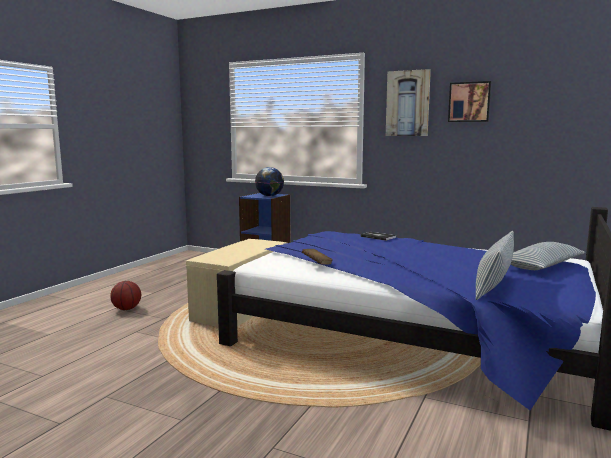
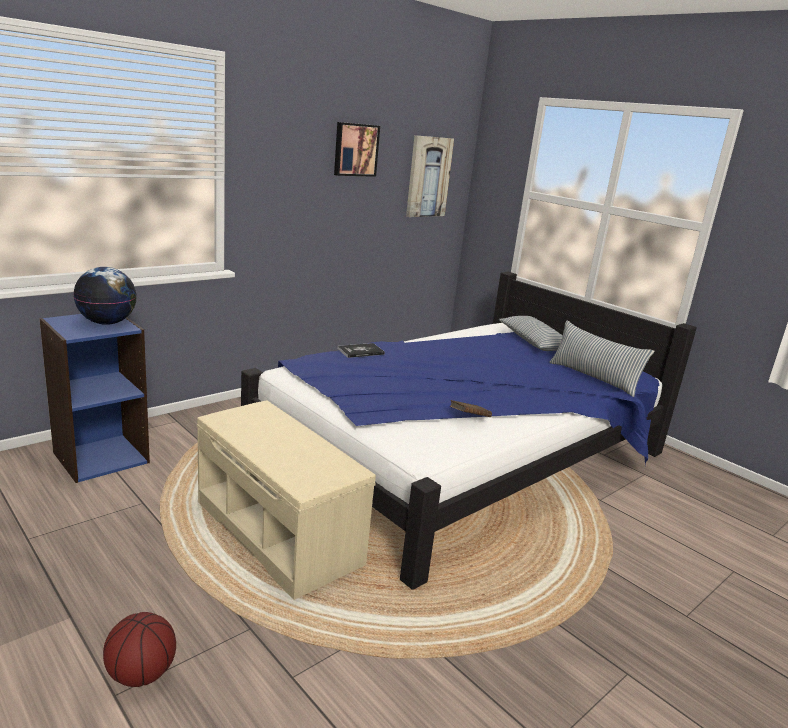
camera: 70 degrees left, 10 degrees up
picture [386,69,431,136] -> picture moved to [406,135,454,217]

